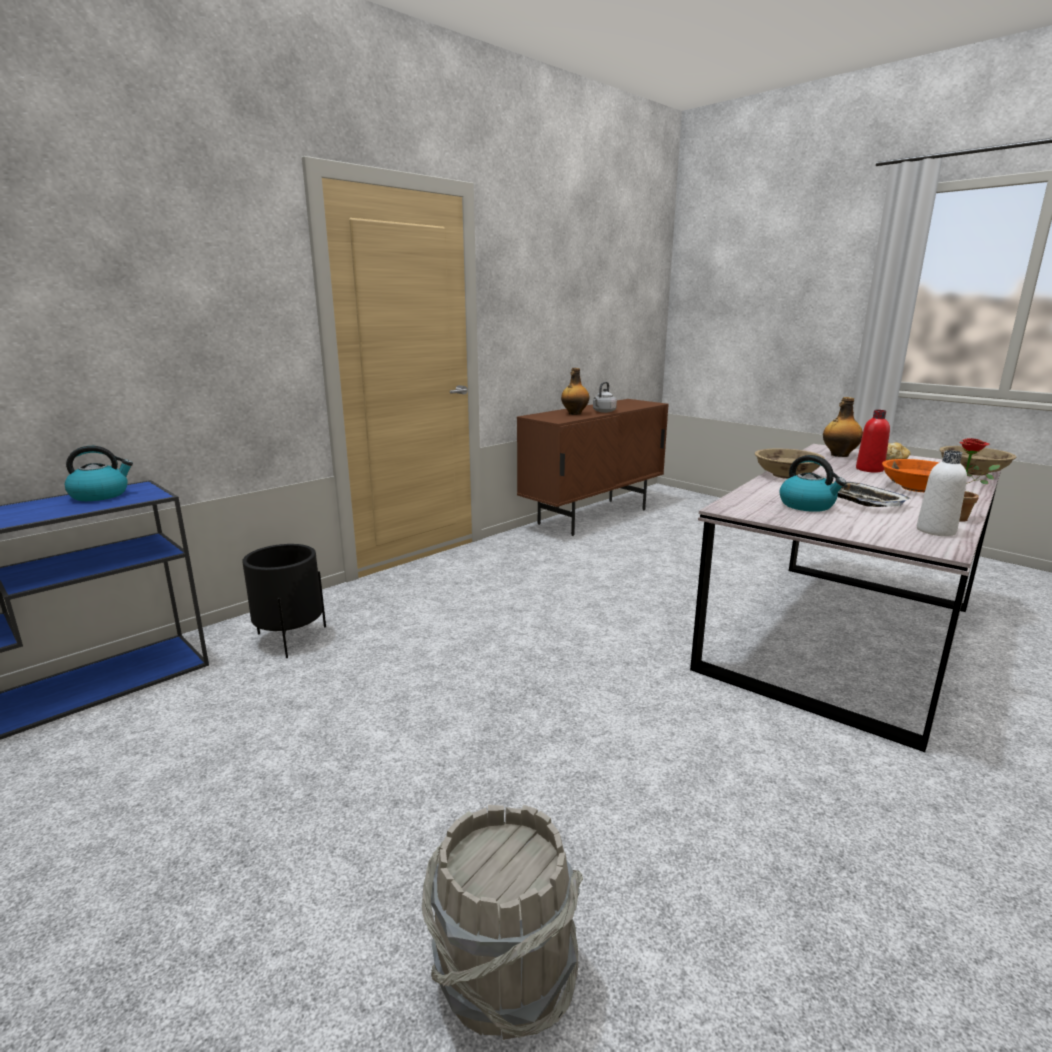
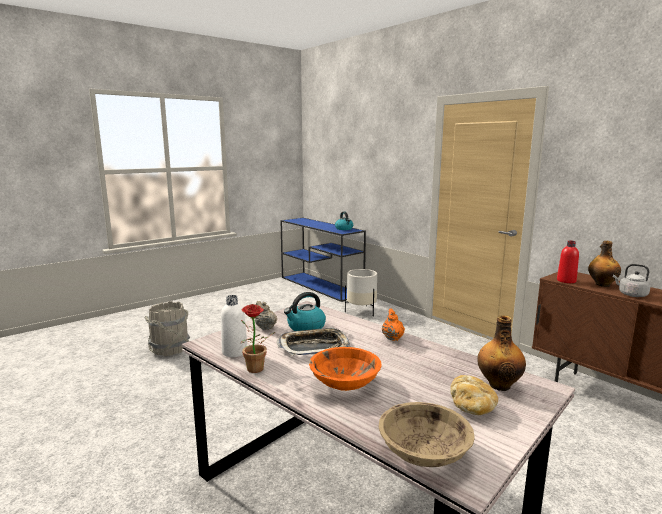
camera: 95 degrees right, 5 degrees down
black planter [242,544,326,658] -> white planter [345,269,377,316]
beige bowl [755,449,825,479] -> orange teapot [382,309,405,341]
red bottle [856,410,890,472] -> red bottle moved to [557,241,579,283]
none -> beige teapot [255,301,277,330]

